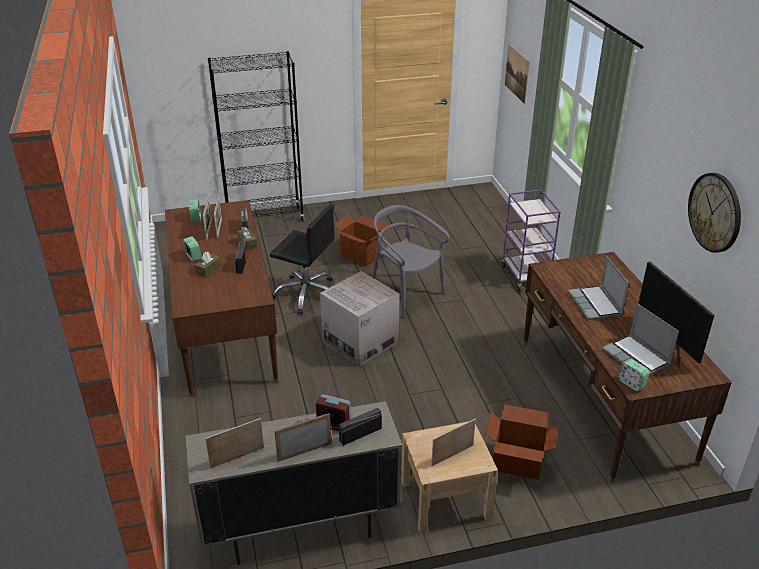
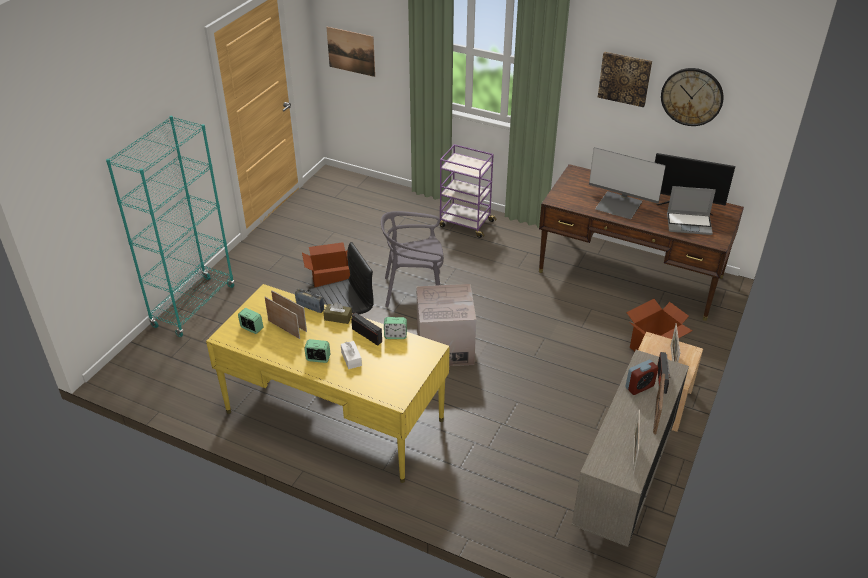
camera: 50 degrees left, 5 degrees up
brown desk [165,200,279,397] -> yellow desk [206,284,450,483]
brown tissue box [195,252,221,277] -> white tissue box [341,341,362,369]
black bookcase [208,51,304,221] -> turquoise bookcase [106,116,235,337]
laptop [568,256,629,320] -> monitor [589,147,666,219]
alarm clock [618,359,650,391] -> alarm clock moved to [384,317,407,339]
none -> picture [598,52,652,107]

